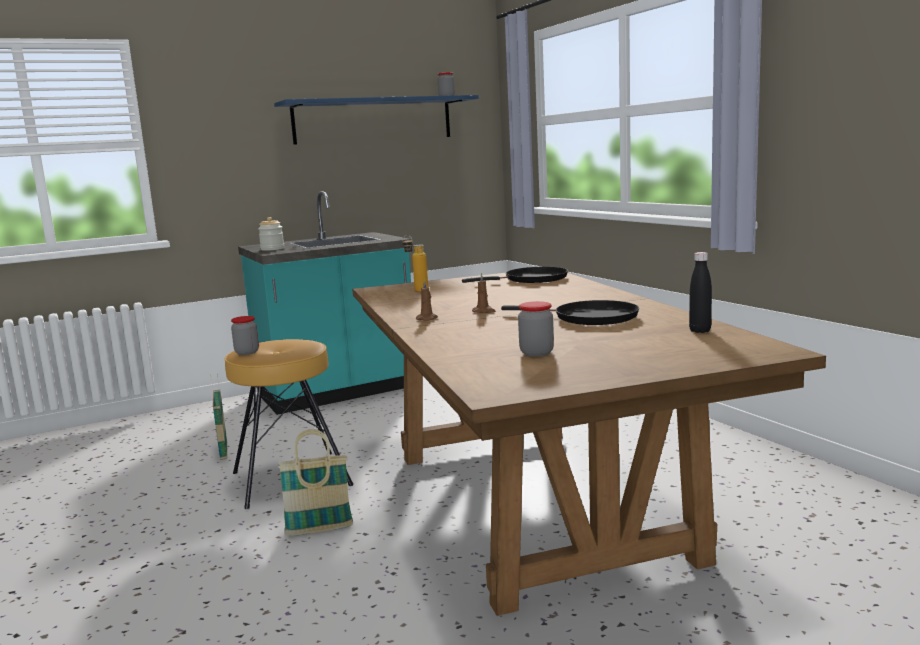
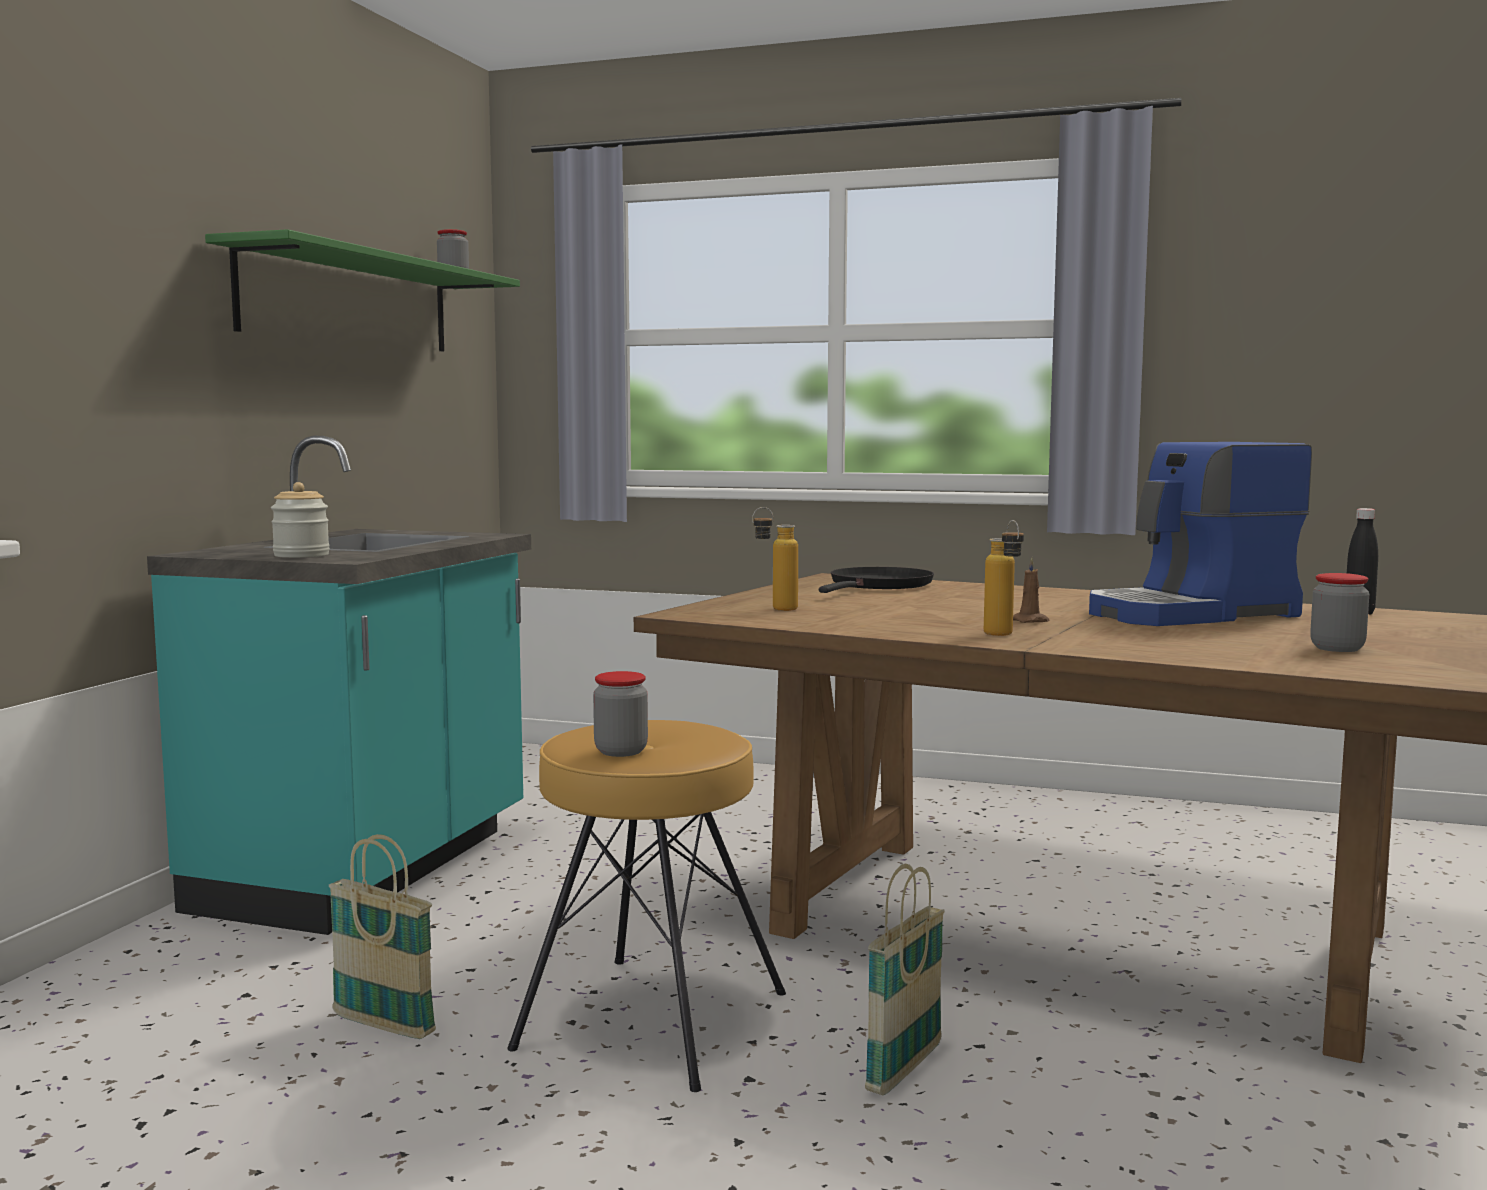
camera: 45 degrees left, 5 degrees down
blue shelf [274,95,479,145] -> green shelf [205,229,520,351]
brown candle [416,279,438,321] -> bottle [984,520,1024,636]
black frying pan [501,300,639,325] -> coffee machine [1089,442,1312,626]

